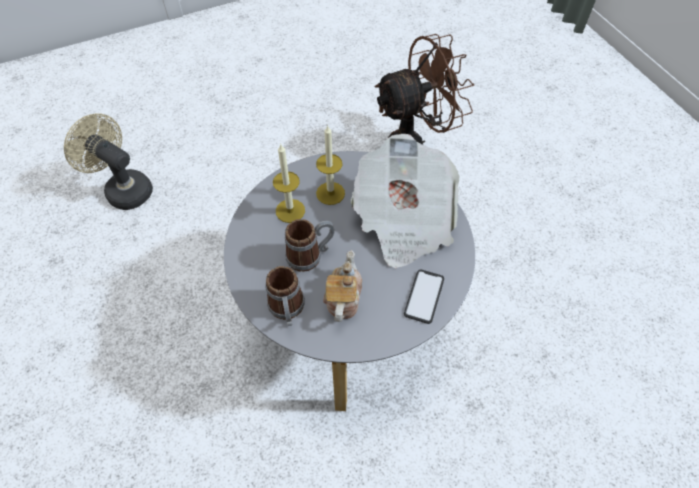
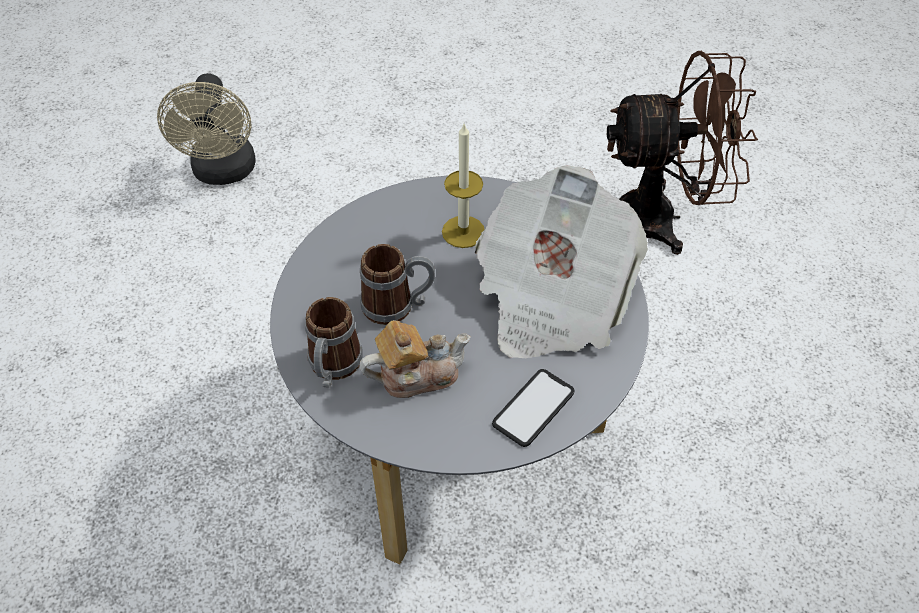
camera: 20 degrees right, 5 degrees down
beige fan [64,113,153,210] -> beige fan turned 150 degrees counterclockwise [157,73,256,185]
candle [273,144,305,223] -> none
teapot [323,250,362,322] -> teapot turned 45 degrees clockwise [360,320,471,398]

